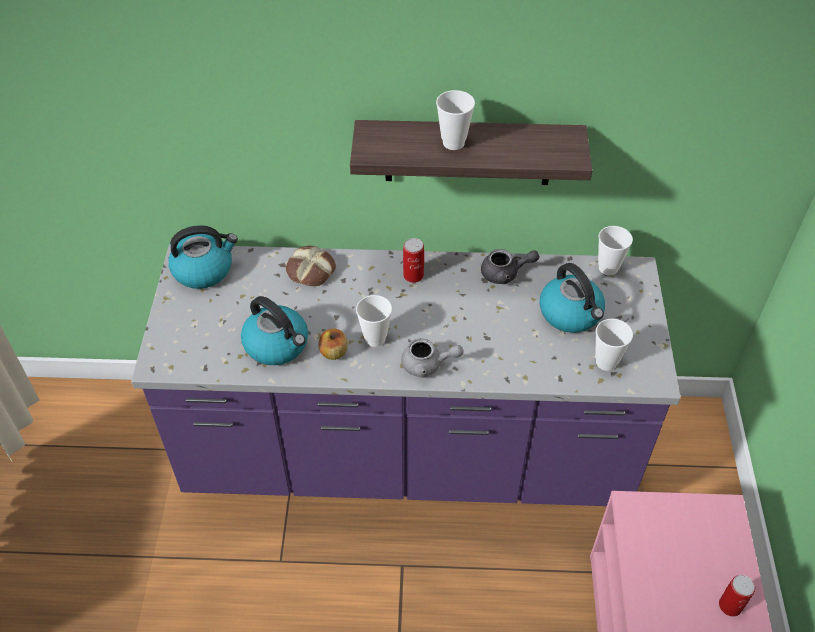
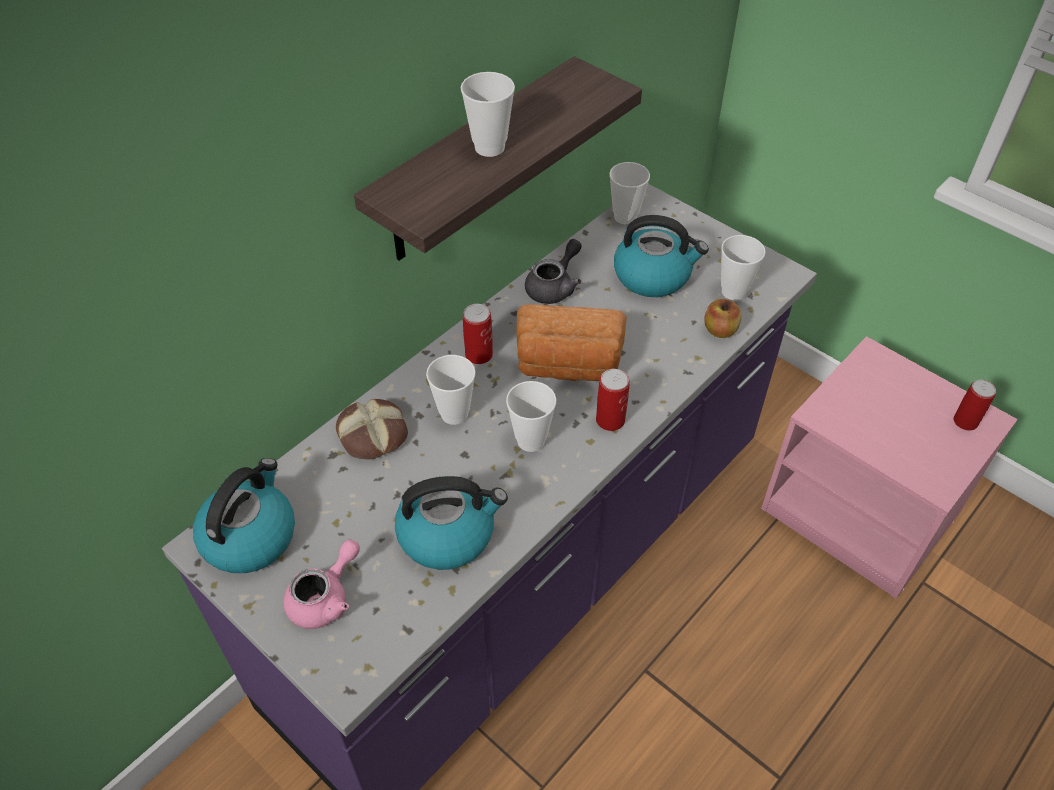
camera: 50 degrees left, 0 degrees up
apple [319,329,348,360] -> apple moved to [704,299,742,338]
grey teapot [401,338,463,378] -> can [596,369,630,431]
none -> pink teapot [283,539,360,629]
none -> cup [426,355,476,425]
none -> bread [516,304,627,381]

